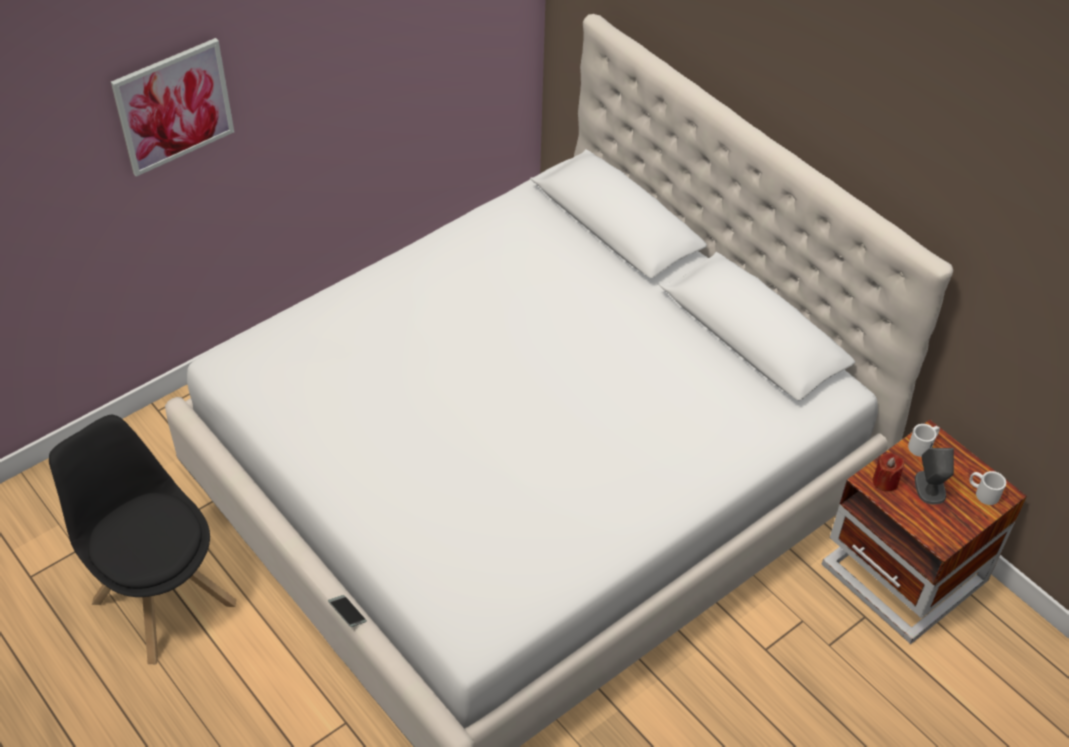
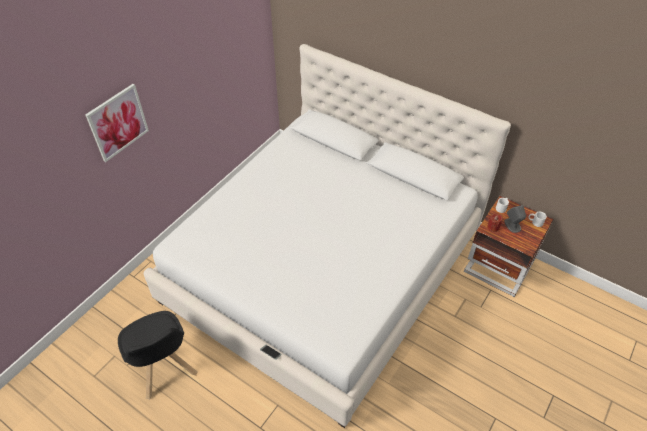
camera: 15 degrees left, 0 degrees up
black chair [49,415,236,664] -> black chair turned 150 degrees counterclockwise [118,311,198,400]

